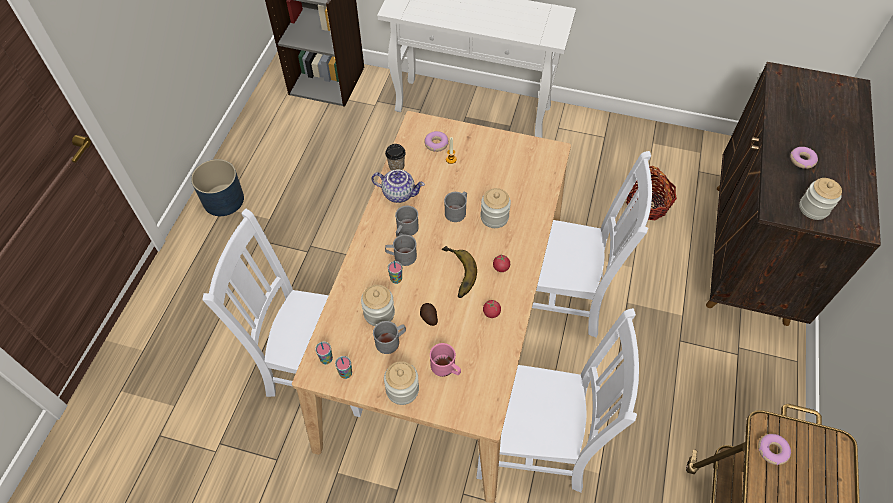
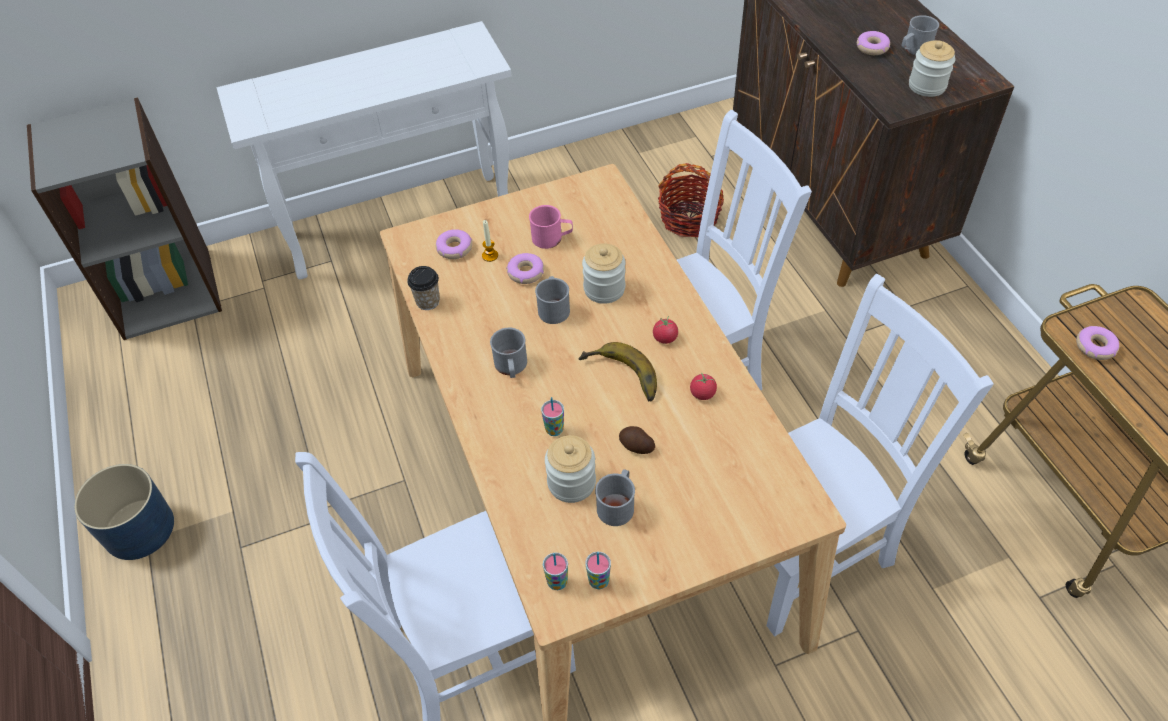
camera: 35 degrees left, 5 degrees down
teapot [371,169,425,203] -> none
jar [384,361,419,405] -> none
grey mug [385,234,417,266] -> grey mug moved to [901,15,939,55]
pink mug [430,343,461,377] -> pink mug moved to [529,205,573,249]
none -> donut [507,253,544,284]

